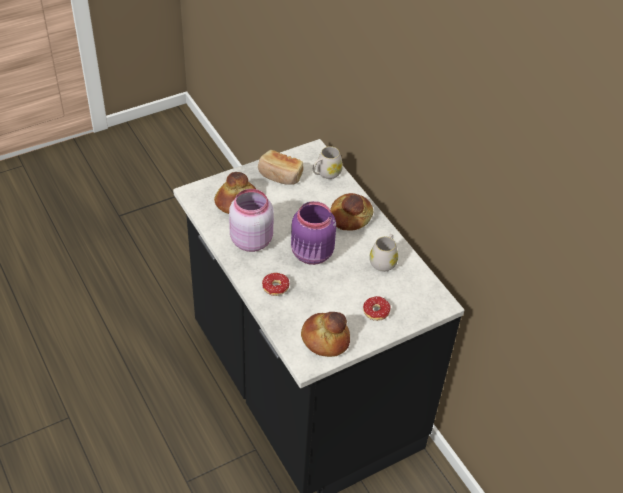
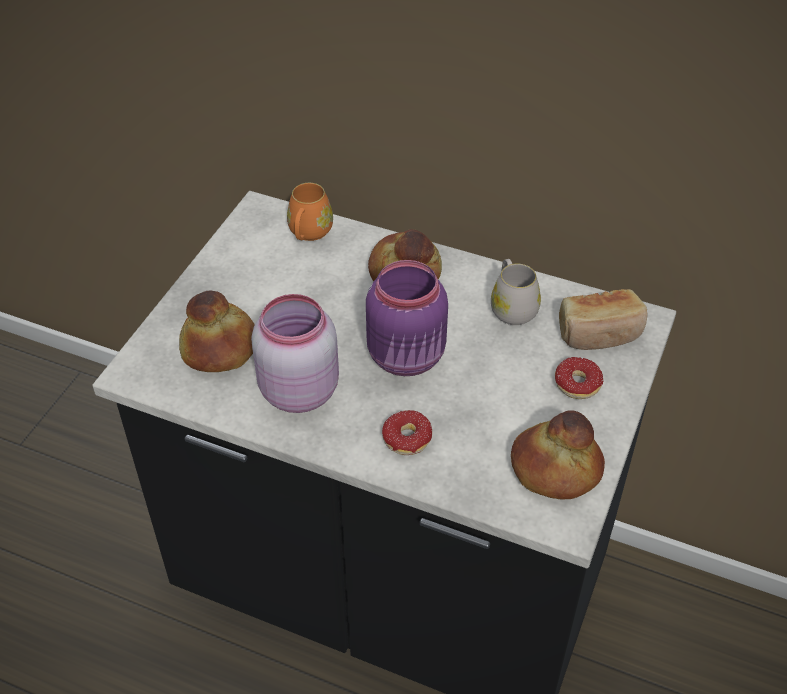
camera: 35 degrees left, 0 degrees up
bread [258,150,304,185] -> bread moved to [559,289,648,350]
white mug [313,146,343,179] -> orange mug [287,183,333,241]

